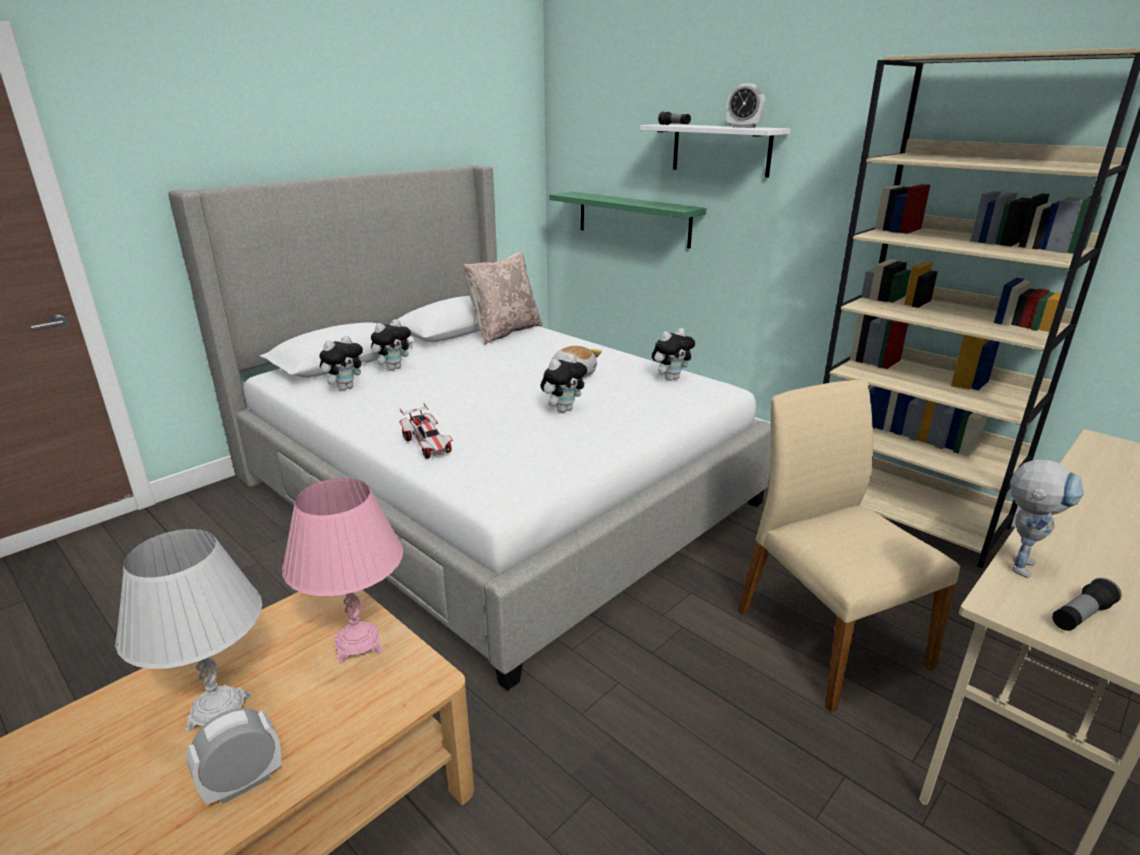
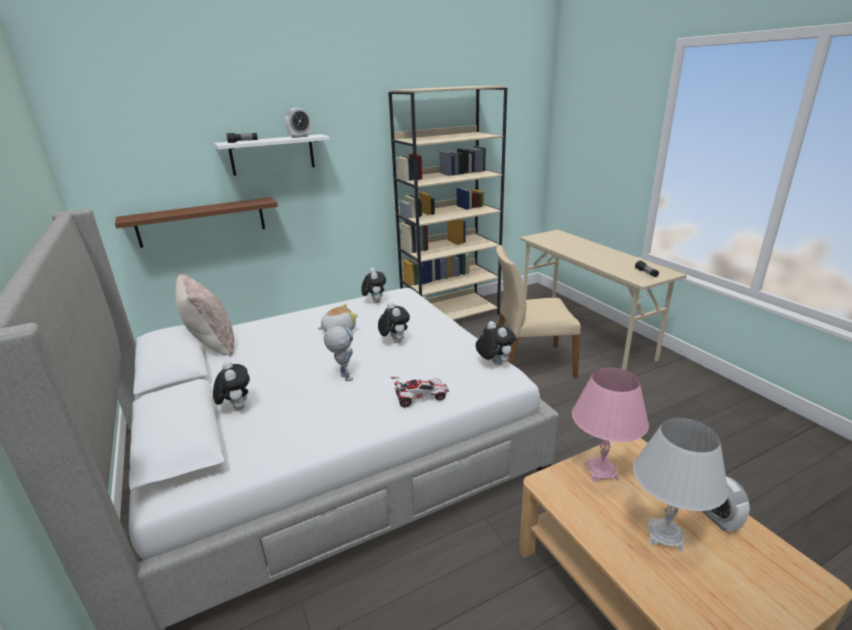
camera: 70 degrees left, 0 degrees up
plush toy [319,335,365,391] -> plush toy moved to [476,321,516,366]
green shelf [549,191,707,249] -> brown shelf [115,197,278,248]
toy robot [1010,459,1084,578] -> toy robot moved to [324,326,353,381]

